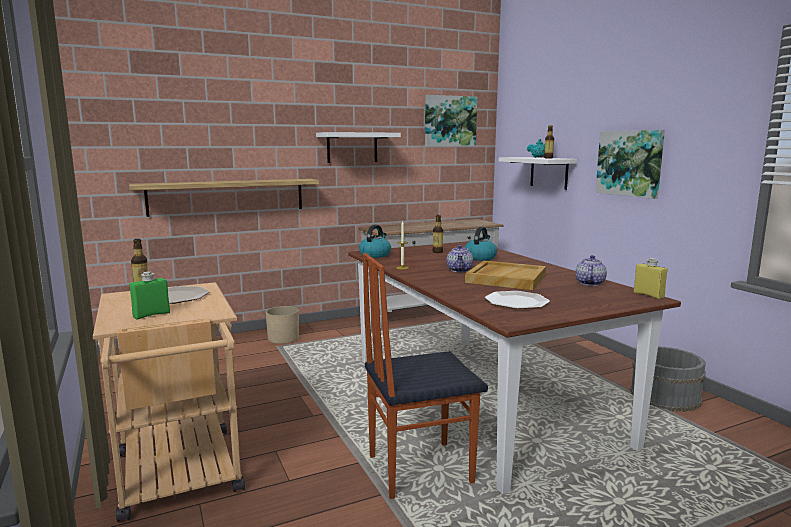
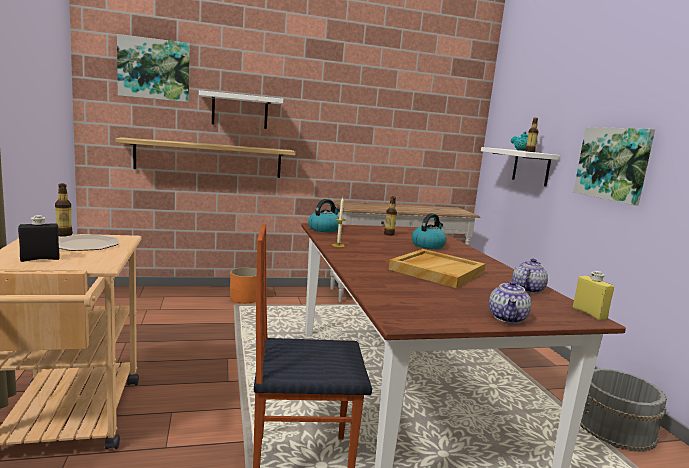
camera: 10 degrees right, 0 degrees up
green bottle [129,271,170,320] -> black bottle [18,215,60,262]
beige planter [266,306,299,344] -> orange planter [230,267,257,303]
white shelf [316,132,401,163] -> white shelf moved to [199,90,283,129]
picture [425,95,477,147] -> picture moved to [117,34,190,102]
teapot [447,245,473,272] -> teapot moved to [489,281,531,323]
plate [485,291,550,309] -> none

